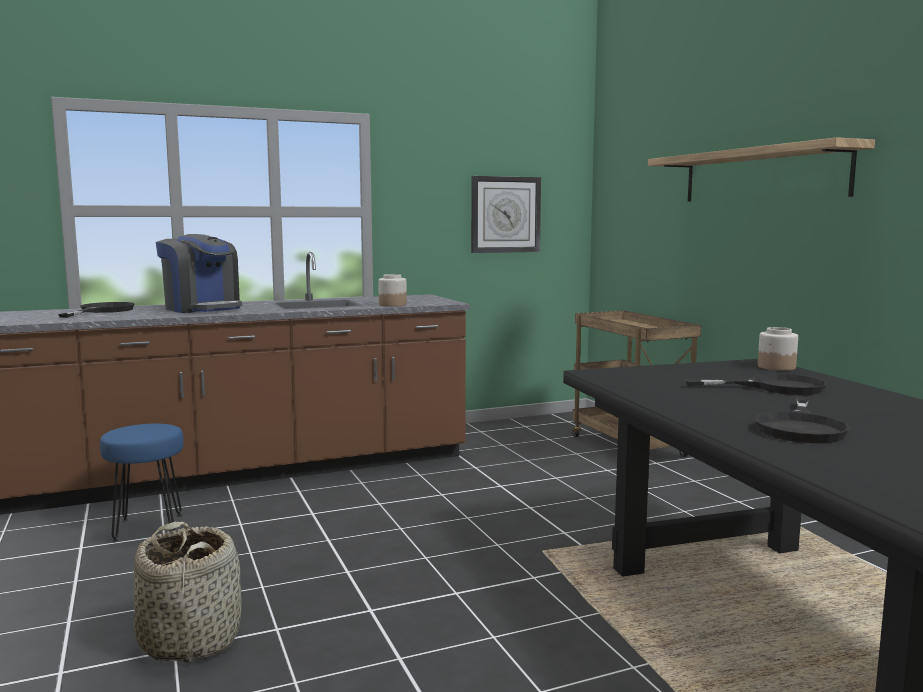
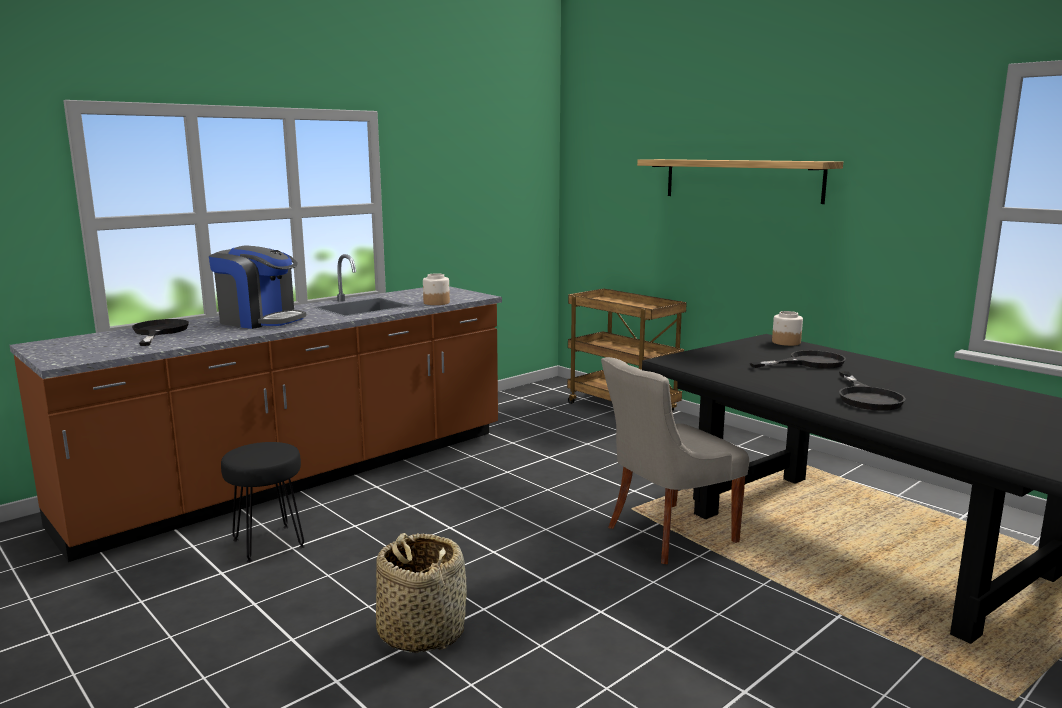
camera: 20 degrees left, 5 degrees up
blue stool [100,424,184,542] -> black stool [221,442,305,563]
wall clock [471,176,541,253] -> none
none -> grey chair [601,357,749,564]

